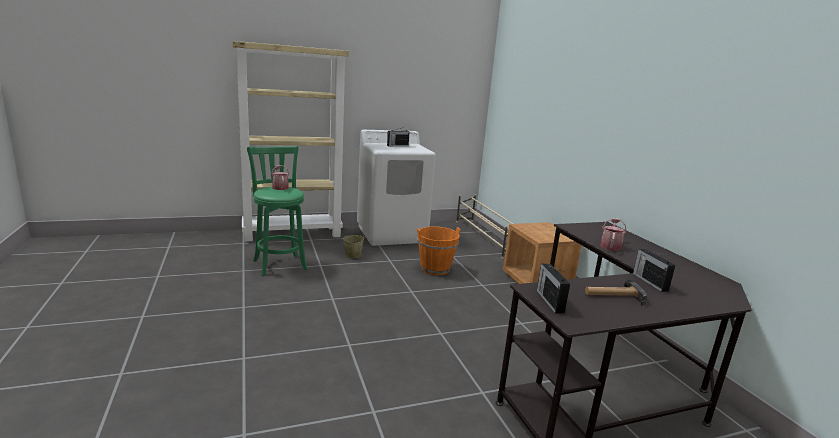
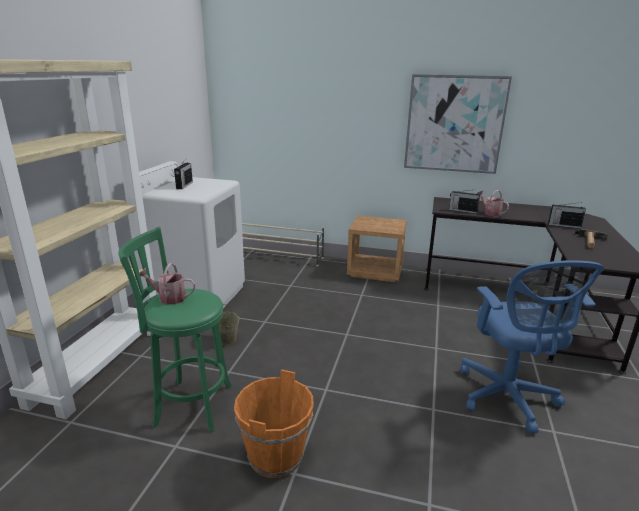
camera: 55 degrees left, 5 degrees up
orange bucket [417,227,461,275] -> orange bucket moved to [234,369,314,478]
radio [537,264,570,313] -> radio moved to [449,189,480,214]
none -> picture [404,74,512,174]
none -> blue office chair [460,260,604,434]

